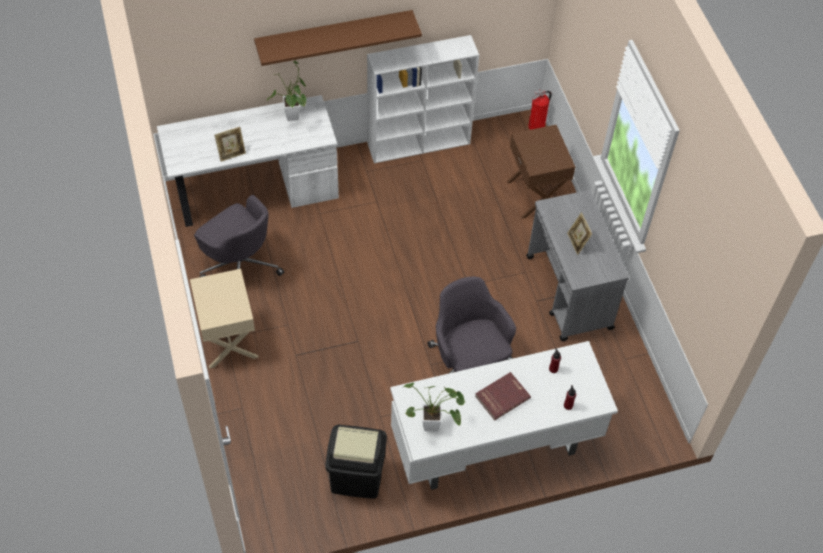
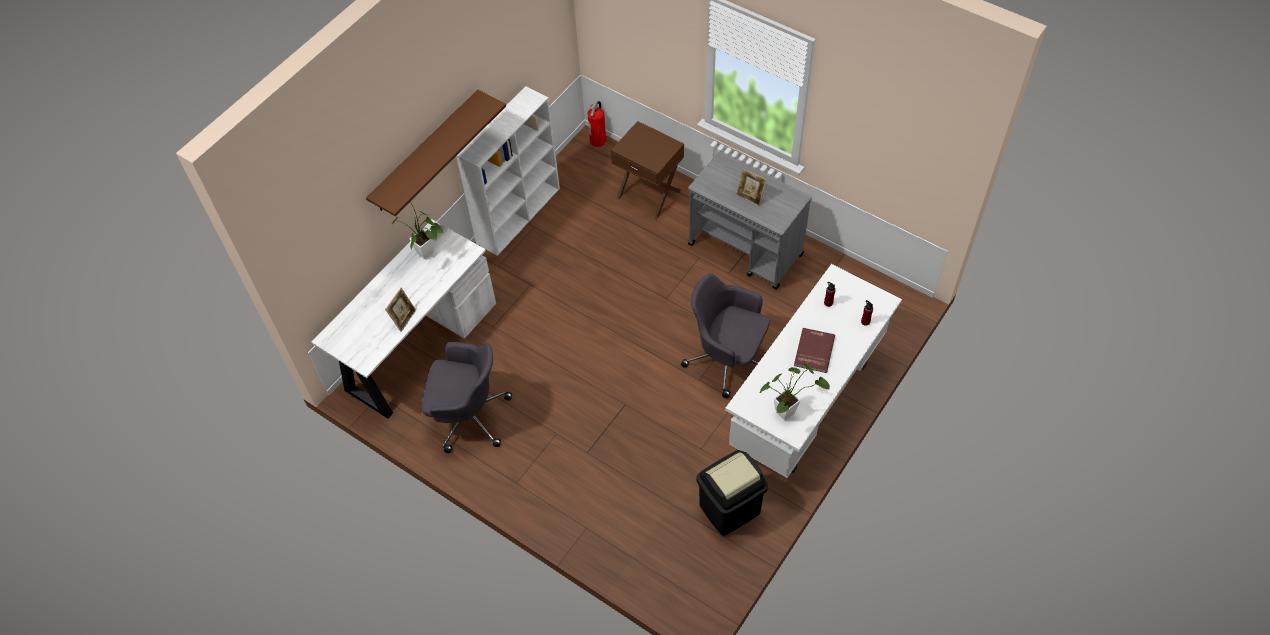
camera: 35 degrees left, 0 degrees up
beige nightstand [190,269,259,369] -> none

